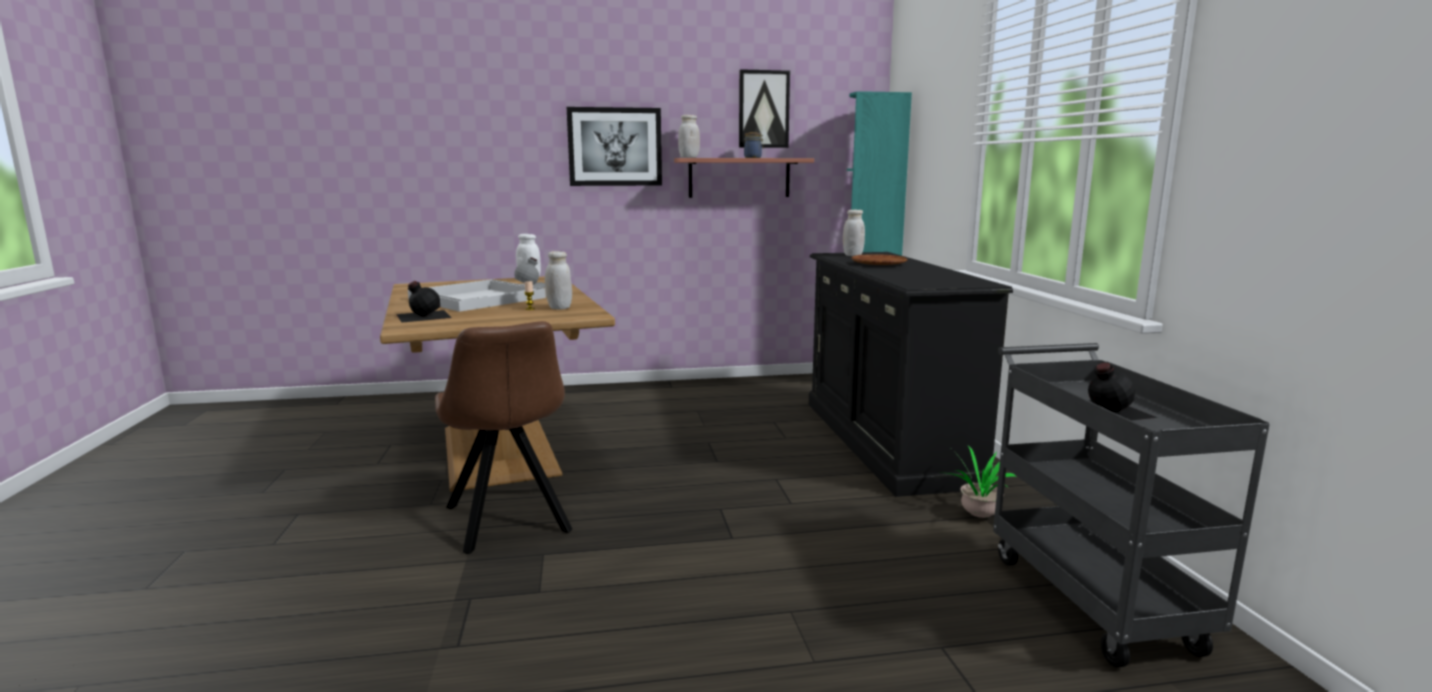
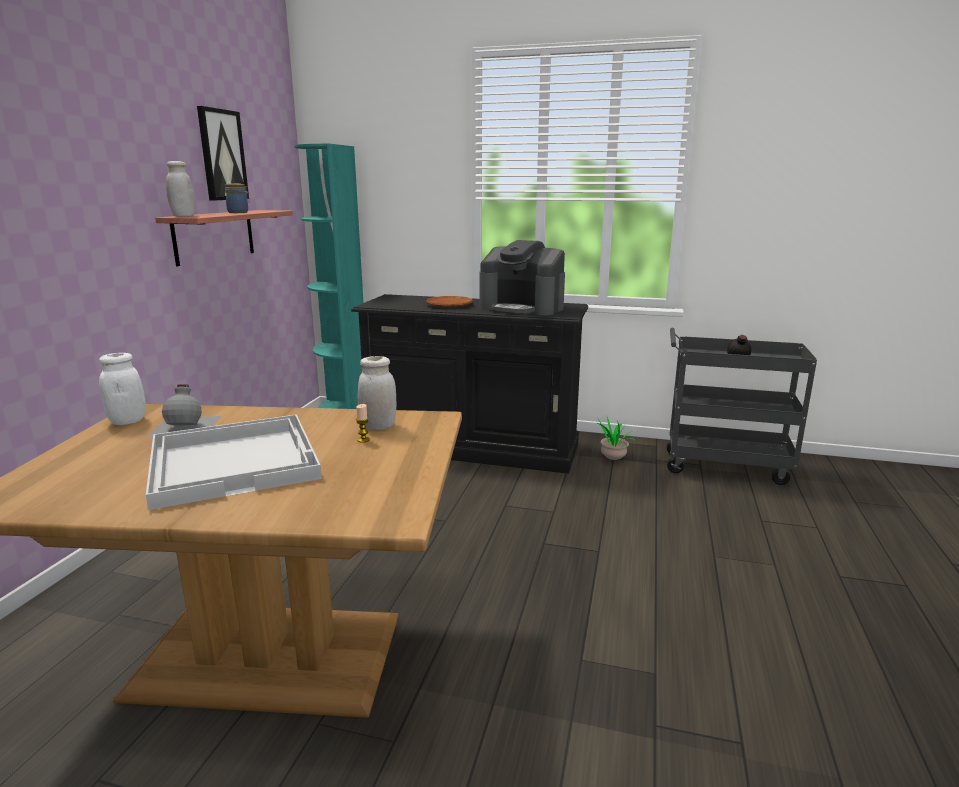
camera: 65 degrees left, 5 degrees up
black bottle [396,281,451,322] -> none
brown chair [435,321,572,554] -> none
picture [567,107,662,186] -> none
white jar [843,210,865,256] -> none
none -> coffee machine [480,240,565,315]

